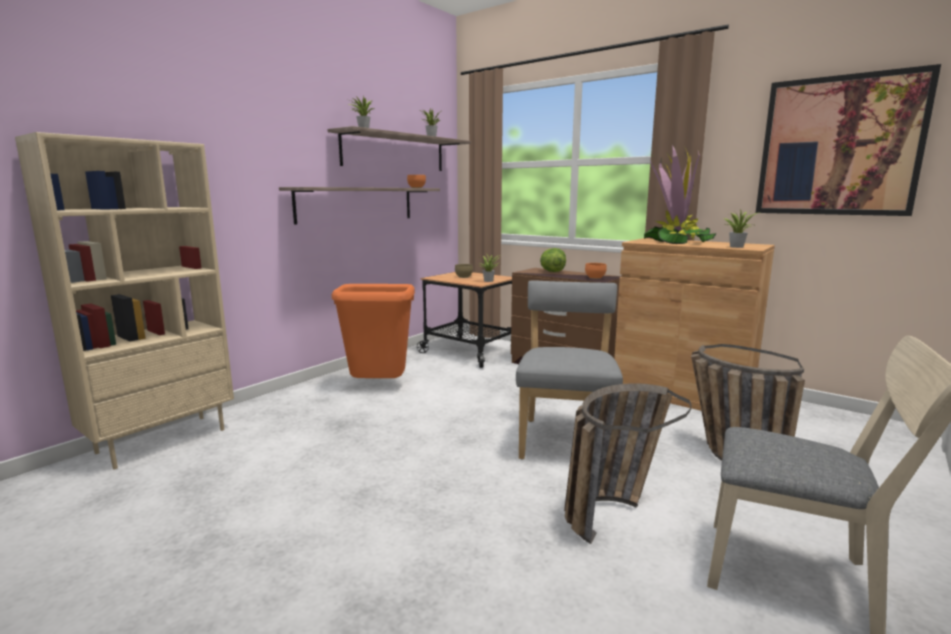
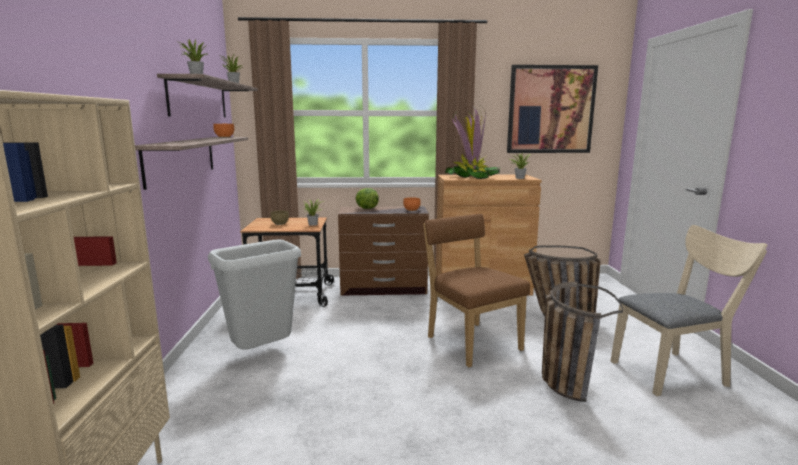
camera: 40 degrees left, 0 degrees up
orange trash can [332,284,415,378] -> grey trash can [208,240,301,350]
grey chair [516,280,623,459] -> brown chair [423,214,530,367]

